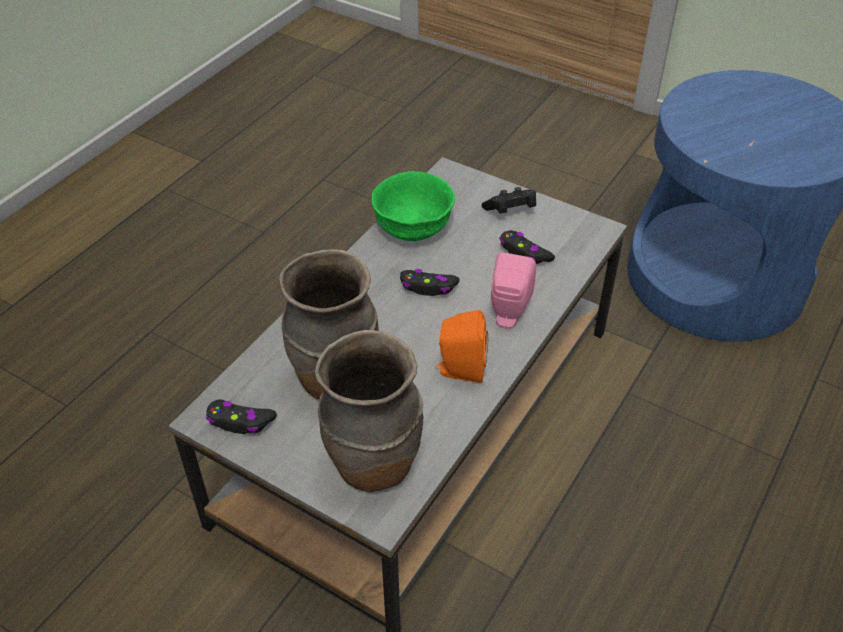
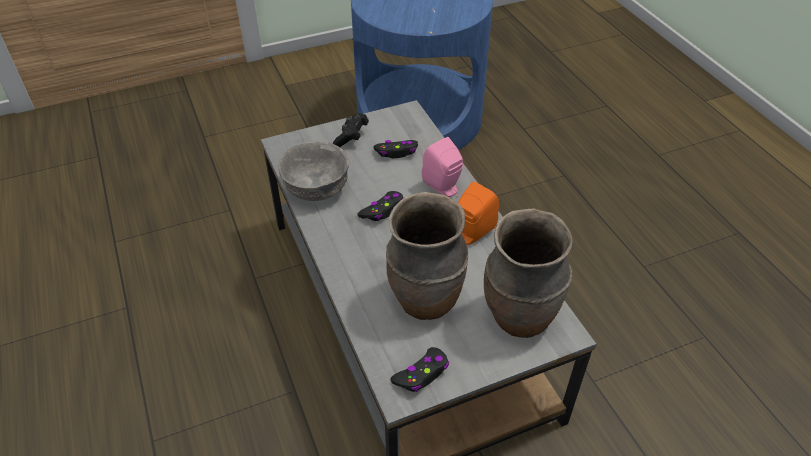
camera: 55 degrees left, 0 degrees up
green bowl [371,171,455,241] -> grey bowl [278,141,349,201]

